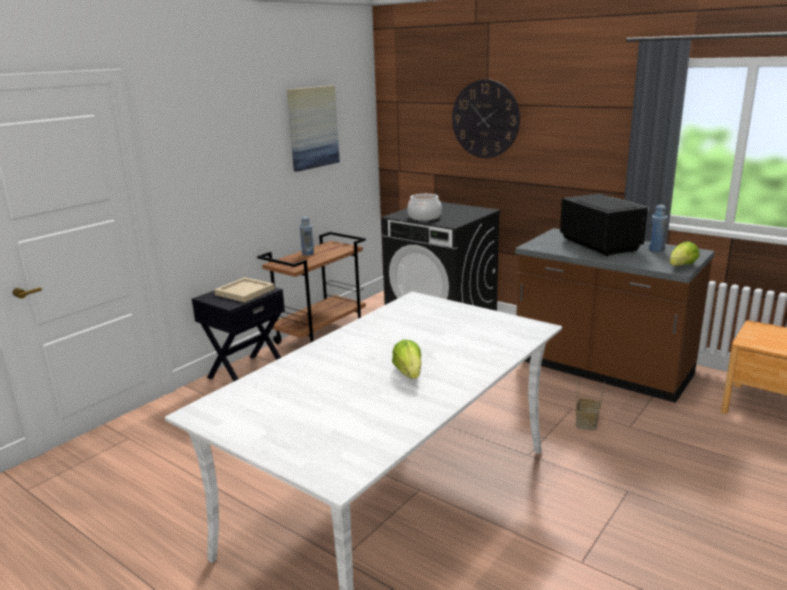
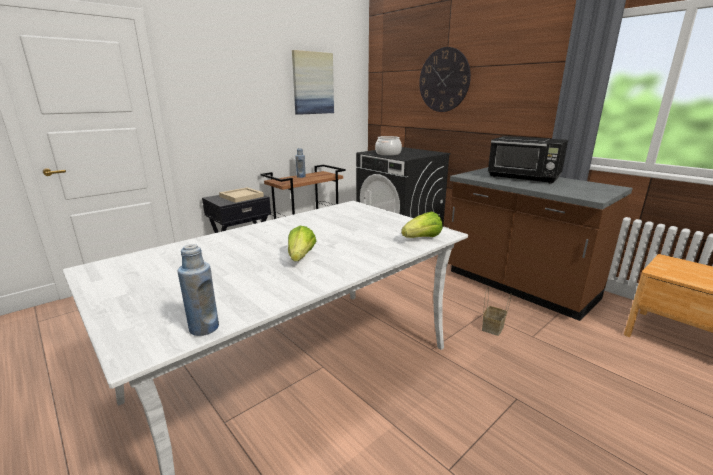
camera: 10 degrees right, 0 degrees up
black microwave [560,194,649,256] -> black microwave turned 135 degrees clockwise [488,136,568,184]
blue bottle [649,205,668,252] -> blue bottle moved to [177,244,219,336]
lettuce [670,241,699,266] -> lettuce moved to [401,211,443,238]

